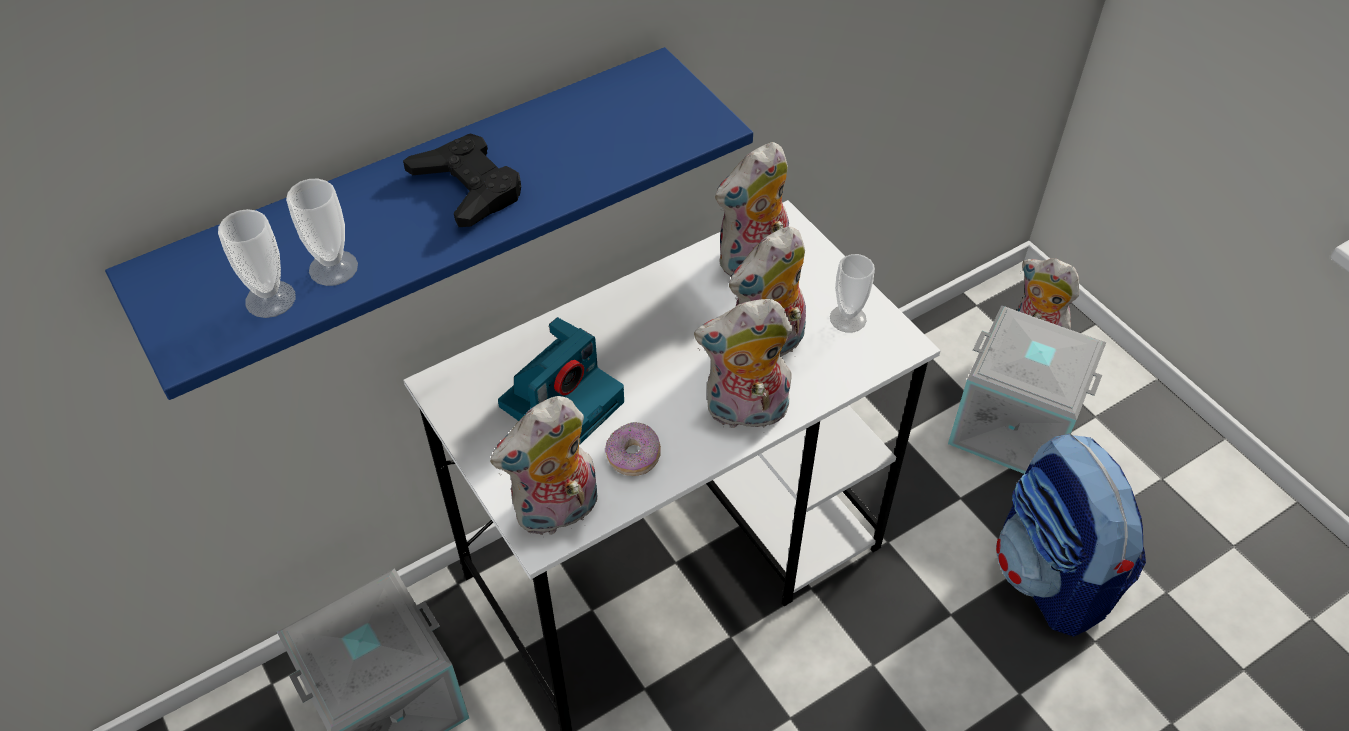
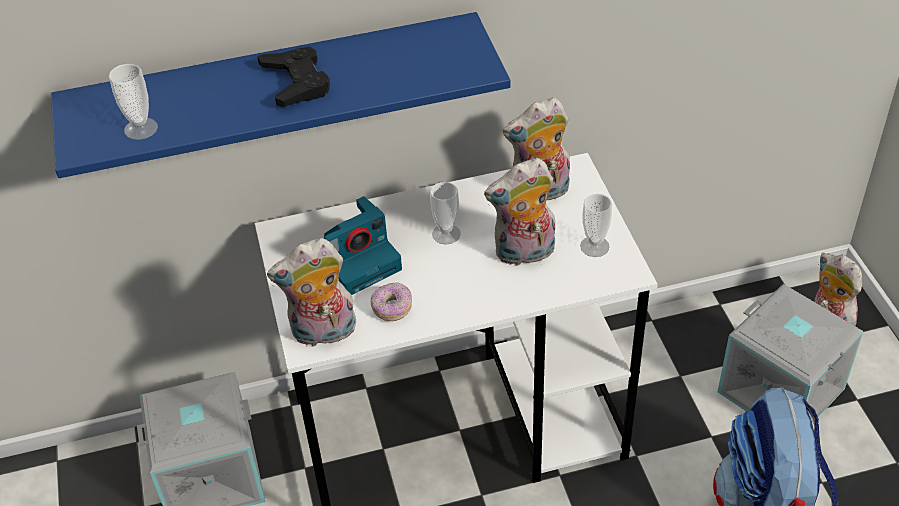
camera: 20 degrees right, 5 degrees down
cup [286,178,358,286] -> cup moved to [430,182,461,245]
plush toy [694,299,793,428] -> none

